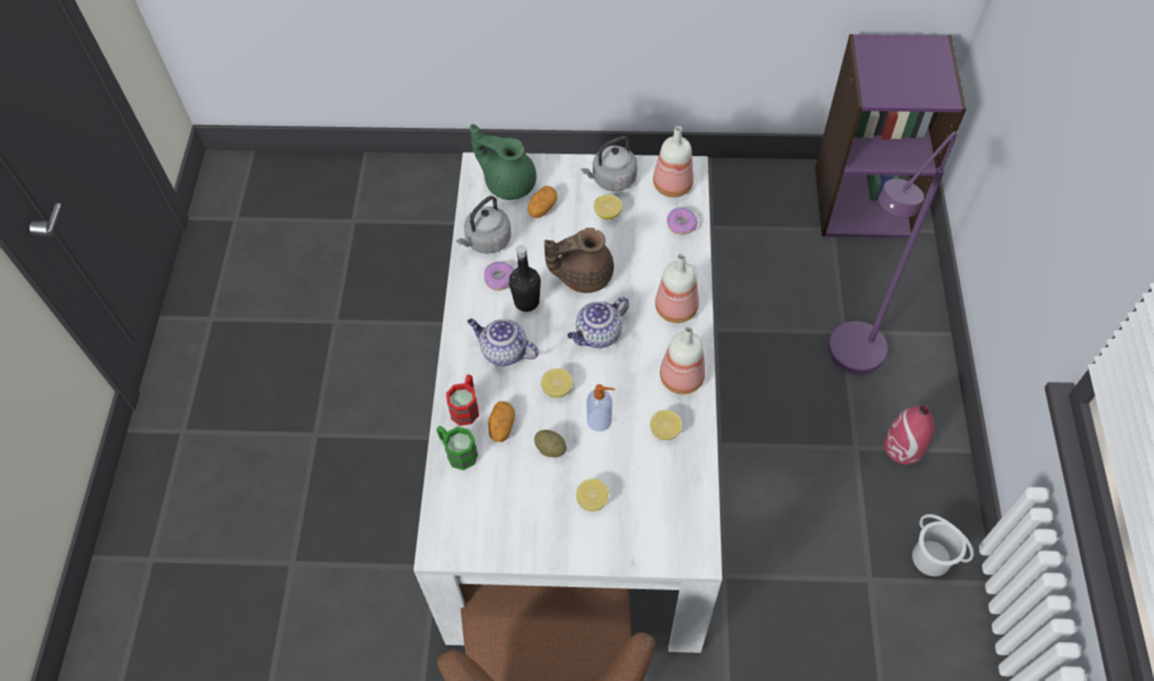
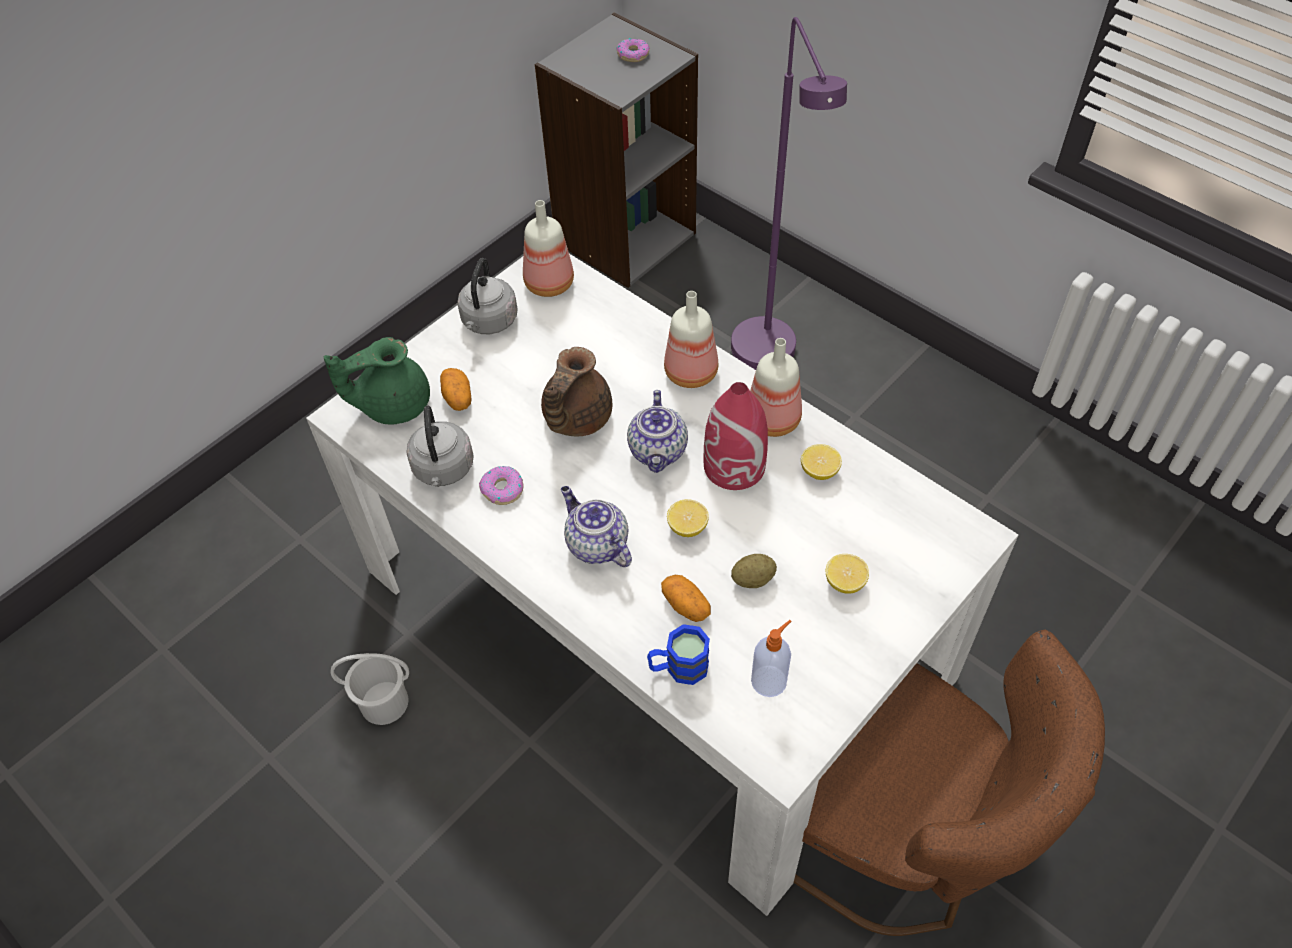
camera: 50 degrees left, 5 degrees down
green mug [437,426,478,470] -> blue mug [647,624,710,685]
red mug [446,375,479,426] -> none
teapot [467,319,539,366] -> teapot turned 75 degrees clockwise [561,486,632,567]
black bottle [509,245,541,312] -> none
soap dispenser [586,384,615,432] -> soap dispenser moved to [751,620,791,697]
lemon [594,194,622,220] -> none
donut [667,207,698,235] -> donut moved to [617,38,650,62]
purple bookcase [815,34,966,238] -> grey bookcase [535,13,698,288]
red vase [884,406,935,465] -> red vase moved to [703,382,768,490]
white bucket [912,514,974,576] -> white bucket moved to [330,653,409,725]

